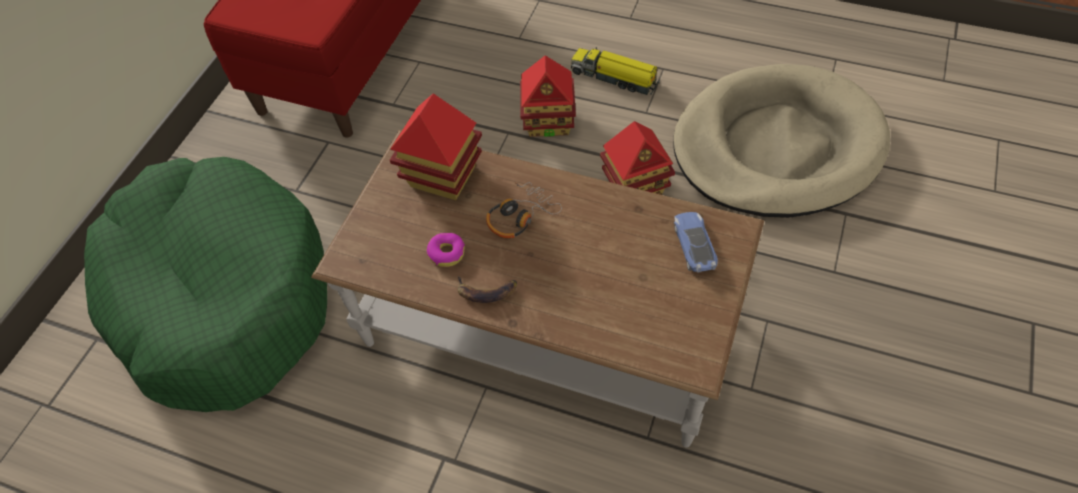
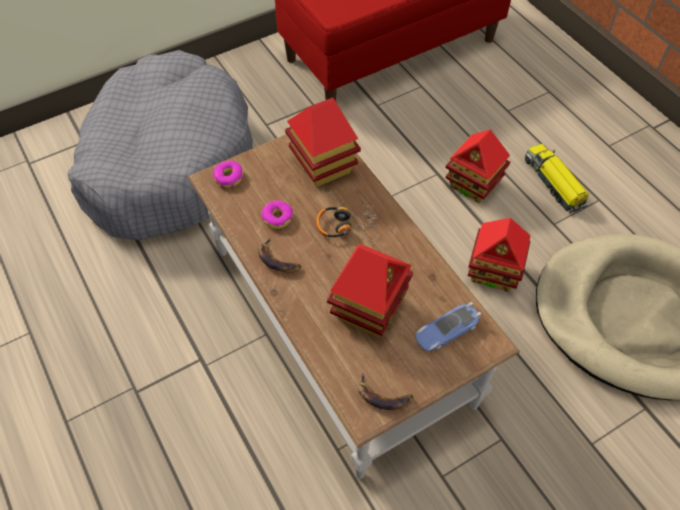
camera: 35 degrees right, 0 degrees up
green dog bed [84,157,327,412] -> grey dog bed [67,50,253,240]
toy car [674,212,718,273] -> toy car turned 150 degrees counterclockwise [415,302,481,351]
none -> donut [213,161,243,187]
none -> toy house [327,243,413,337]
none -> banana [358,372,413,410]

